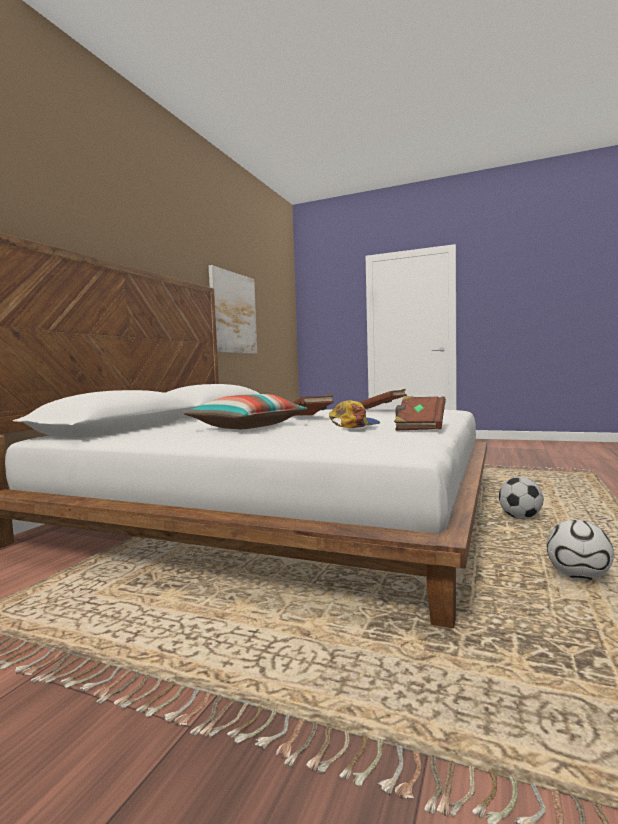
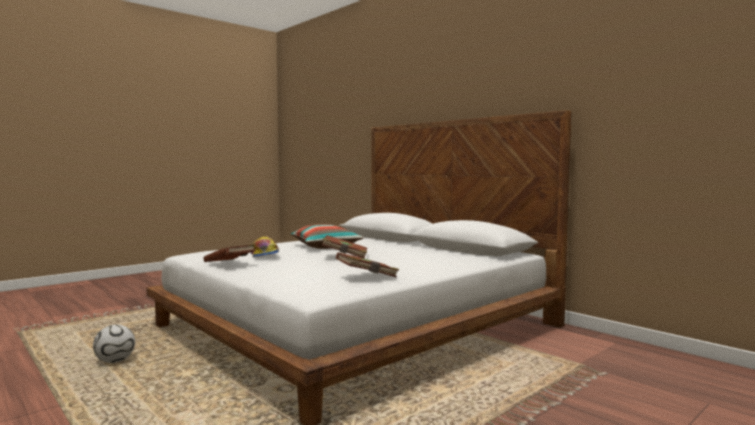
camera: 115 degrees right, 0 degrees up
picture [209,265,257,354] -> none
football [499,477,543,519] -> none

